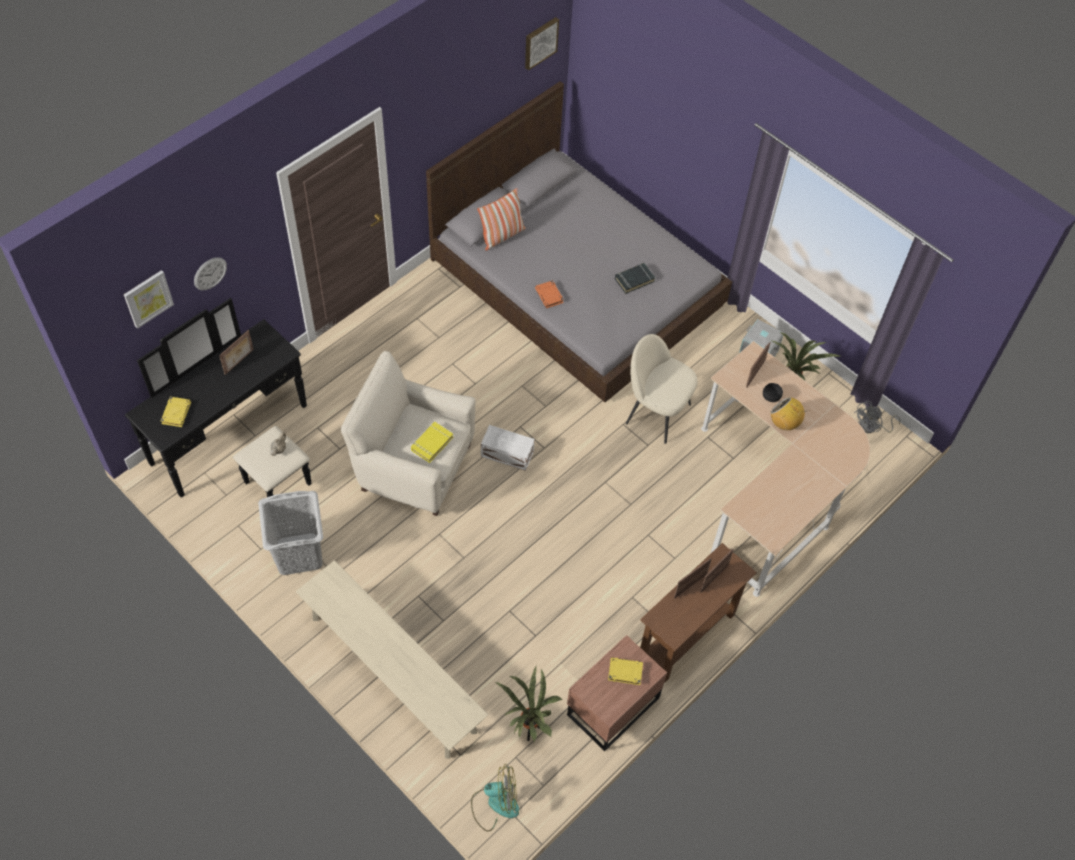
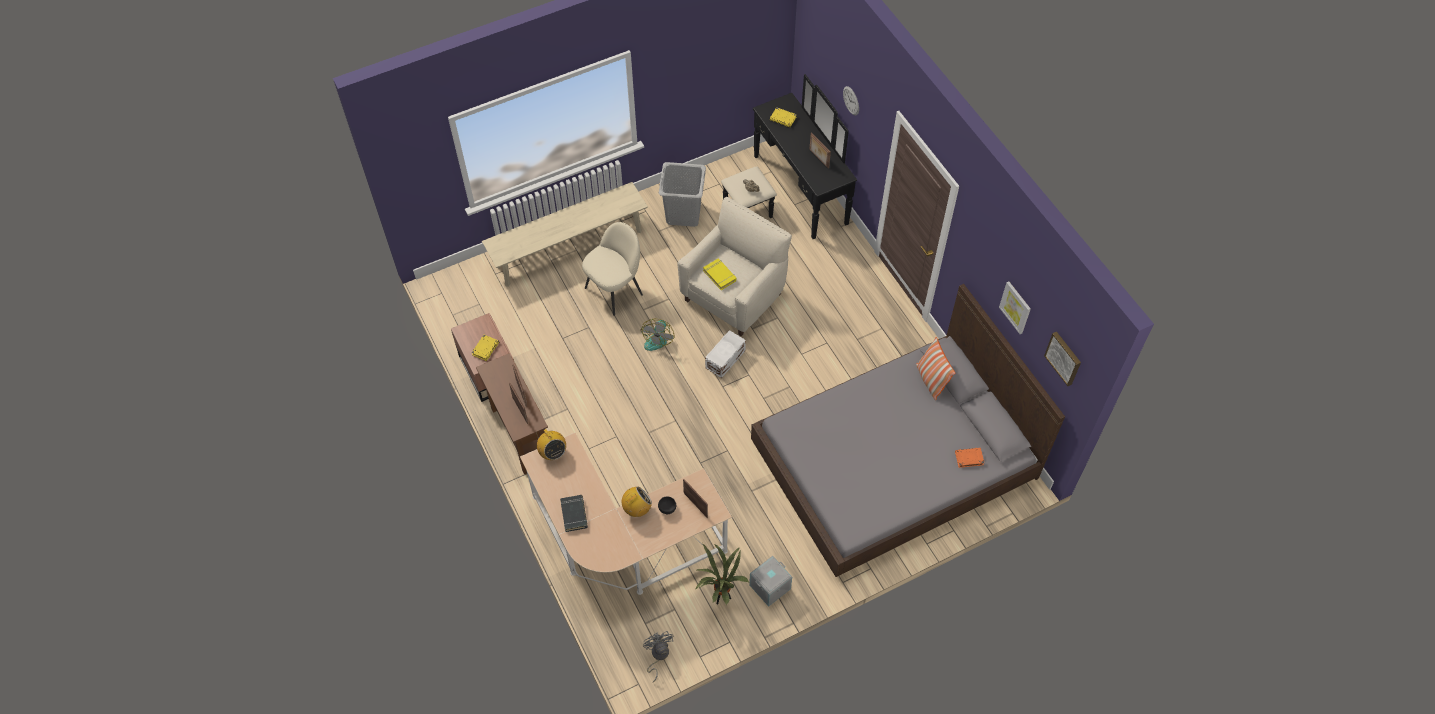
camera: 110 degrees right, 0 degrees up
picture [124,270,174,329] -> picture moved to [999,282,1031,334]
fan [471,764,519,832] -> fan moved to [640,319,675,351]
potted plant [495,666,562,742] -> none
orange book [535,280,564,308] -> orange book moved to [955,448,984,468]
black book [615,263,656,294] -> black book moved to [560,495,588,532]
beige chair [626,334,698,444] -> beige chair moved to [582,222,643,316]
none -> radio [536,429,566,460]

